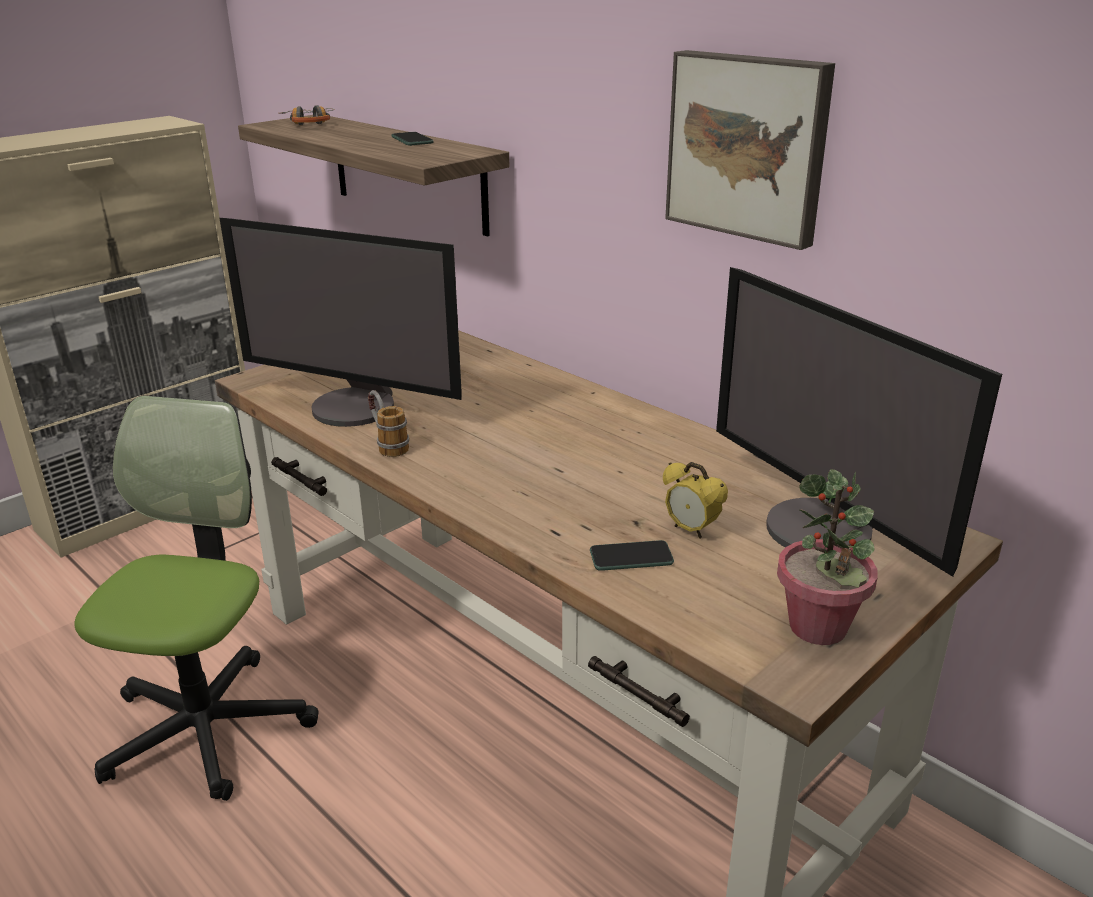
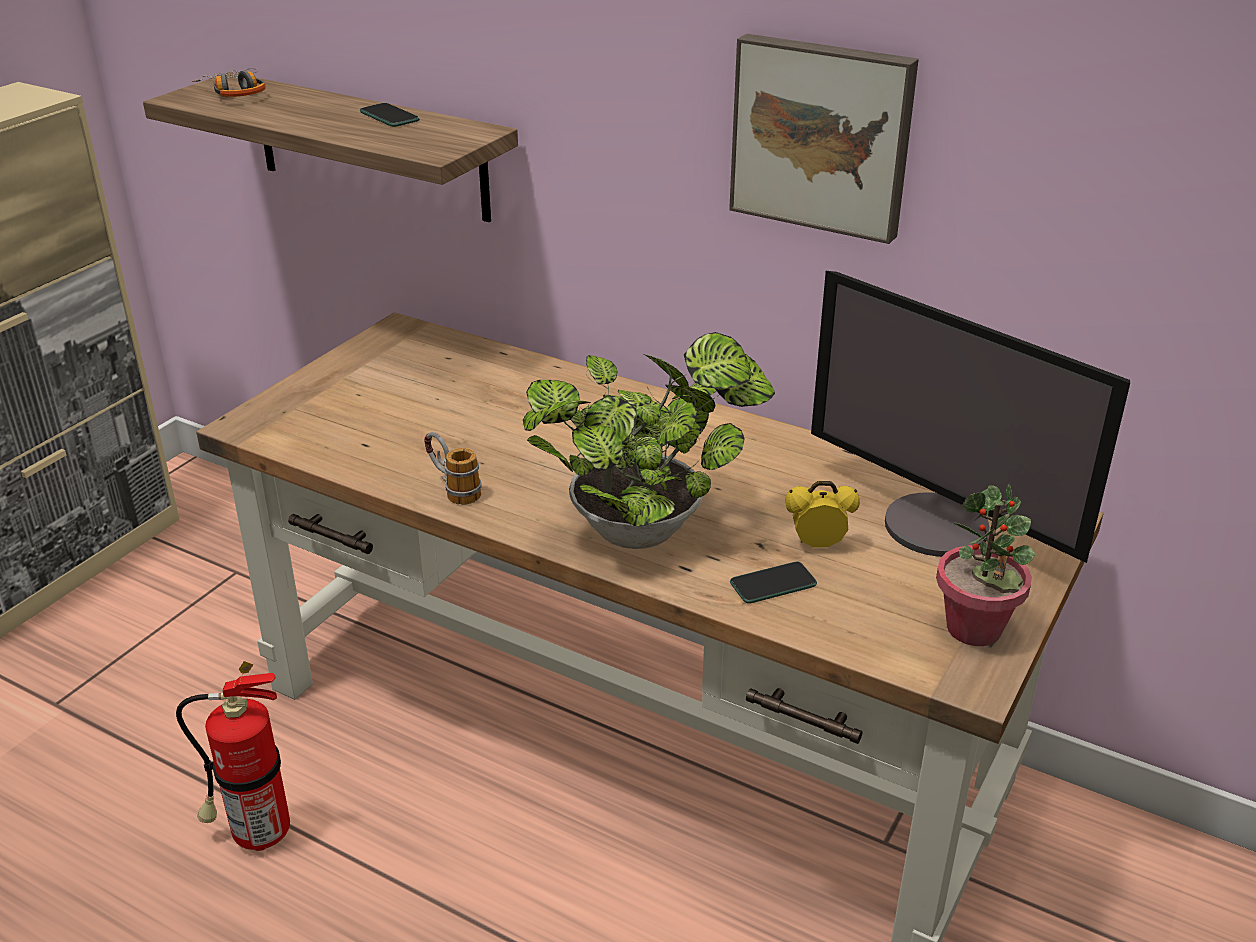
camera: 15 degrees left, 5 degrees up
office chair [75,396,319,801] -> fire extinguisher [176,661,290,851]
monitor [219,218,462,427] -> none
alarm clock [663,462,728,539] -> alarm clock turned 150 degrees clockwise [785,481,860,547]
none -> potted plant [523,332,775,549]

